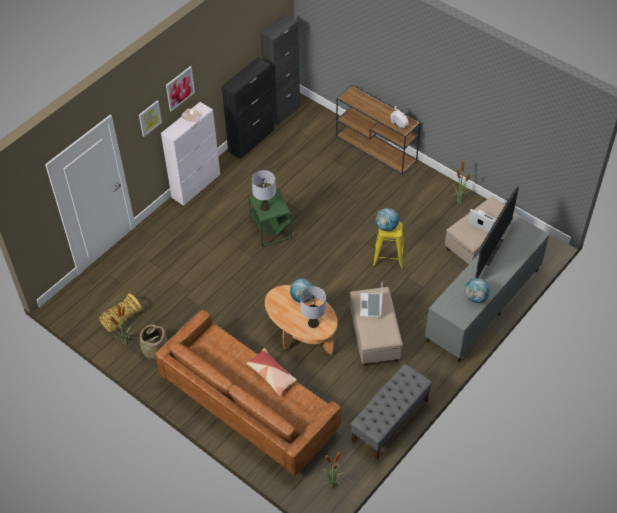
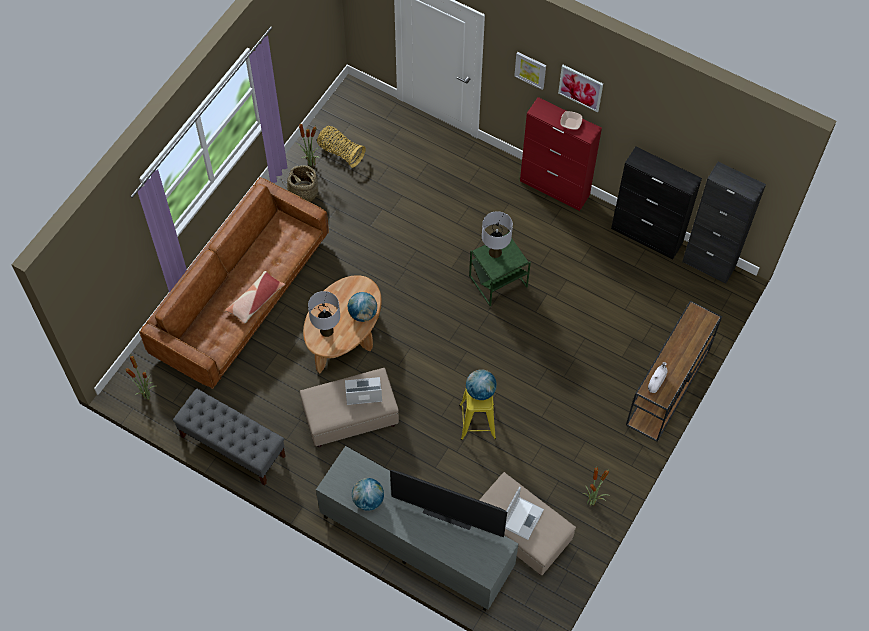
camera: 80 degrees right, 10 degrees up
white cabinet [161,102,220,206] -> red cabinet [520,97,602,211]

